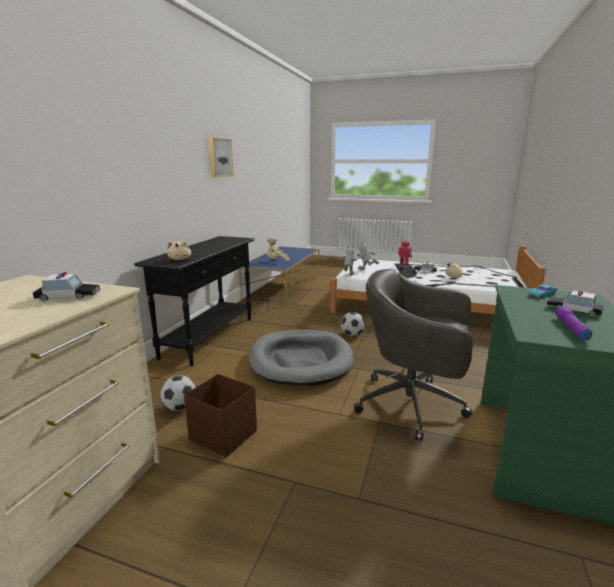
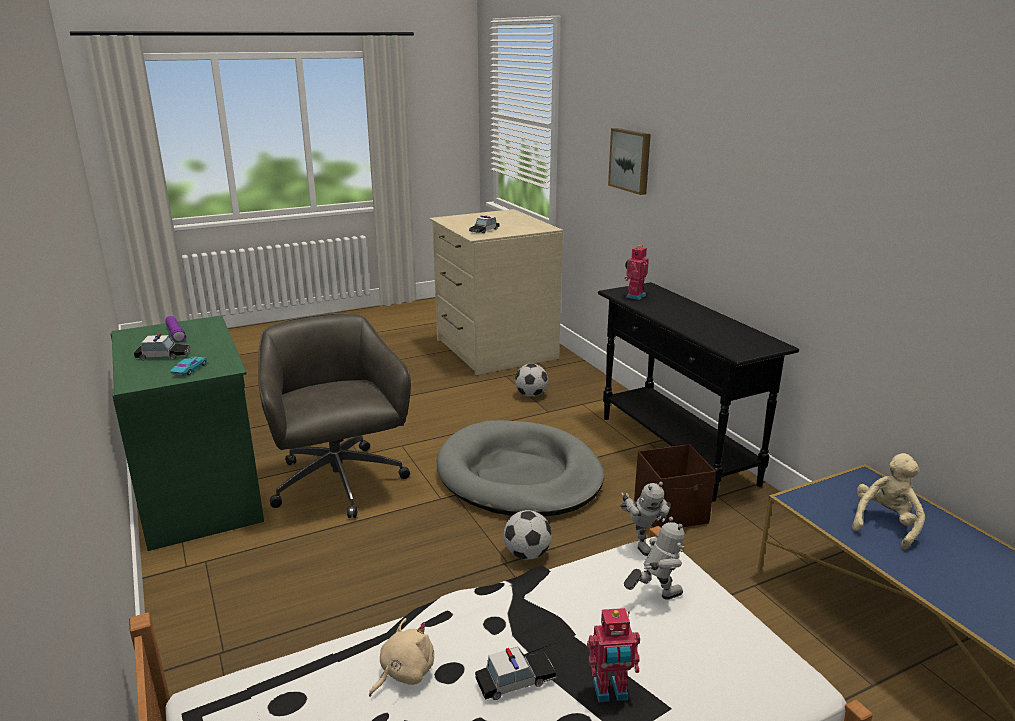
camera: 135 degrees right, 5 degrees up
beige plush toy [167,241,191,260] -> toy robot [624,245,649,300]
brown storage box [184,374,257,457] -> brown storage box moved to [634,444,716,527]
picture [209,138,234,177] -> picture moved to [608,128,651,195]
grey office chair [354,269,473,441] -> grey office chair turned 90 degrees counterclockwise [258,313,411,518]

